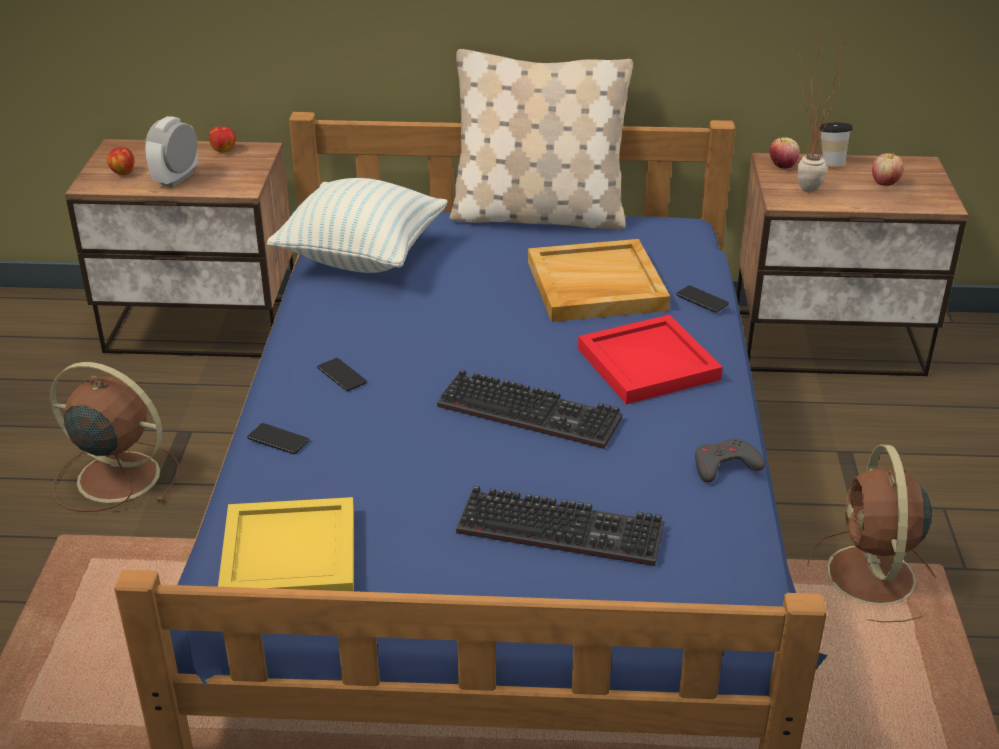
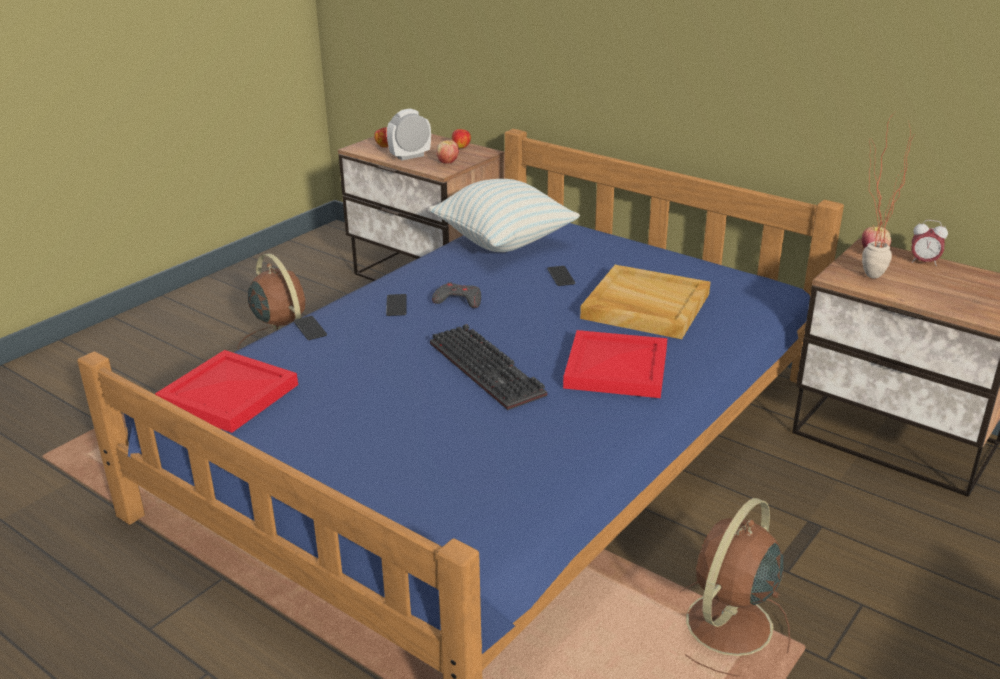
camera: 35 degrees right, 5 degrees down
yellow tray [218,497,354,591] -> red tray [155,350,298,433]
beige pillow [450,49,633,230] -> none
keyboard [456,486,664,566] -> none
phone [676,285,729,312] -> phone moved to [547,266,575,286]
grey game controller [695,438,765,482] -> grey game controller moved to [432,282,481,308]
cup [819,123,853,166] -> alarm clock [912,220,948,266]
apple [872,152,904,186] -> apple moved to [436,139,459,164]

